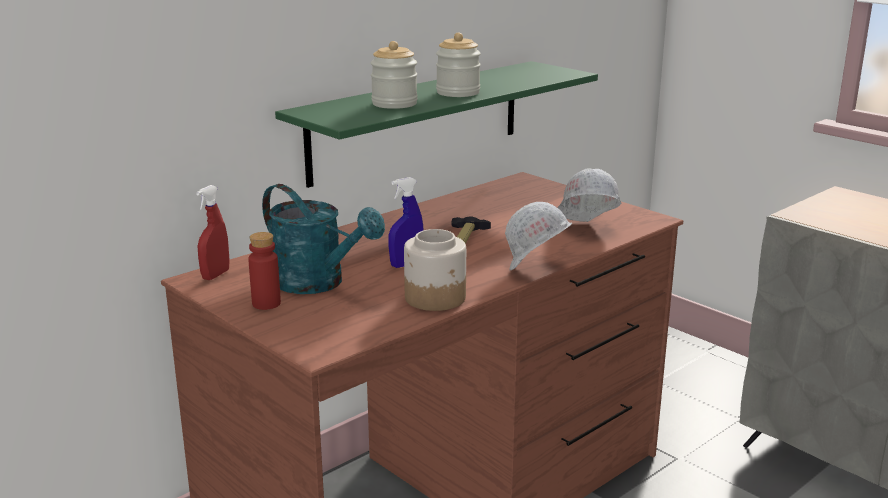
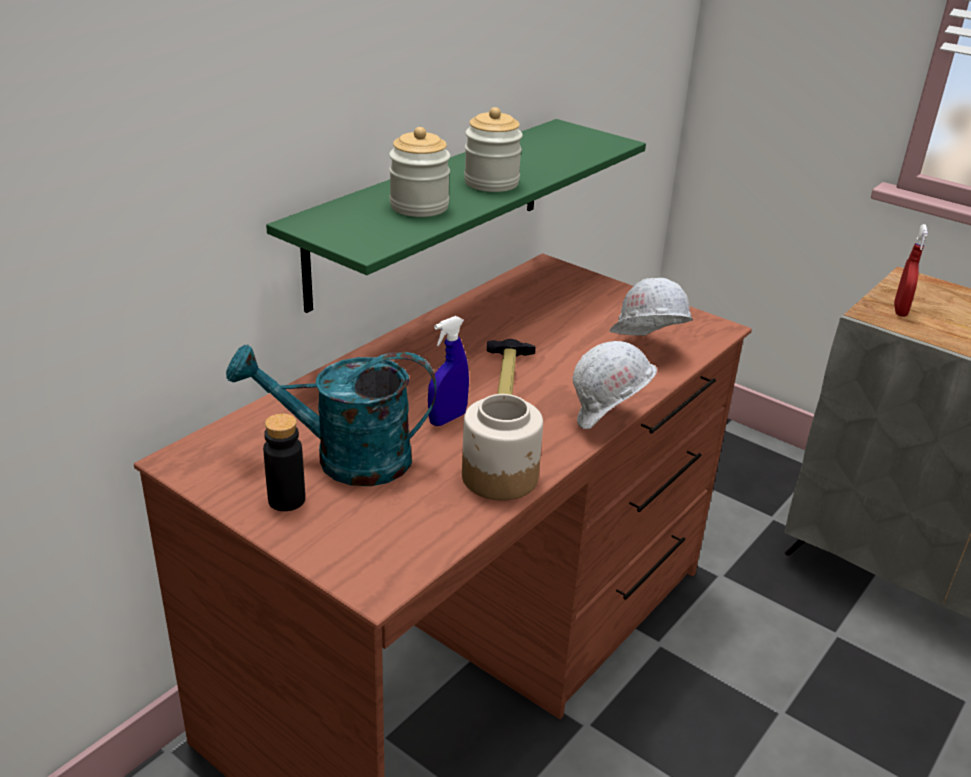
camera: 10 degrees left, 10 degrees up
red spray bottle [196,185,230,280] -> red spray bottle moved to [894,224,928,317]
red bottle [248,232,281,310] -> black bottle [263,413,305,511]
turquoise watering can [262,184,385,294] -> turquoise watering can turned 150 degrees clockwise [226,345,436,486]

